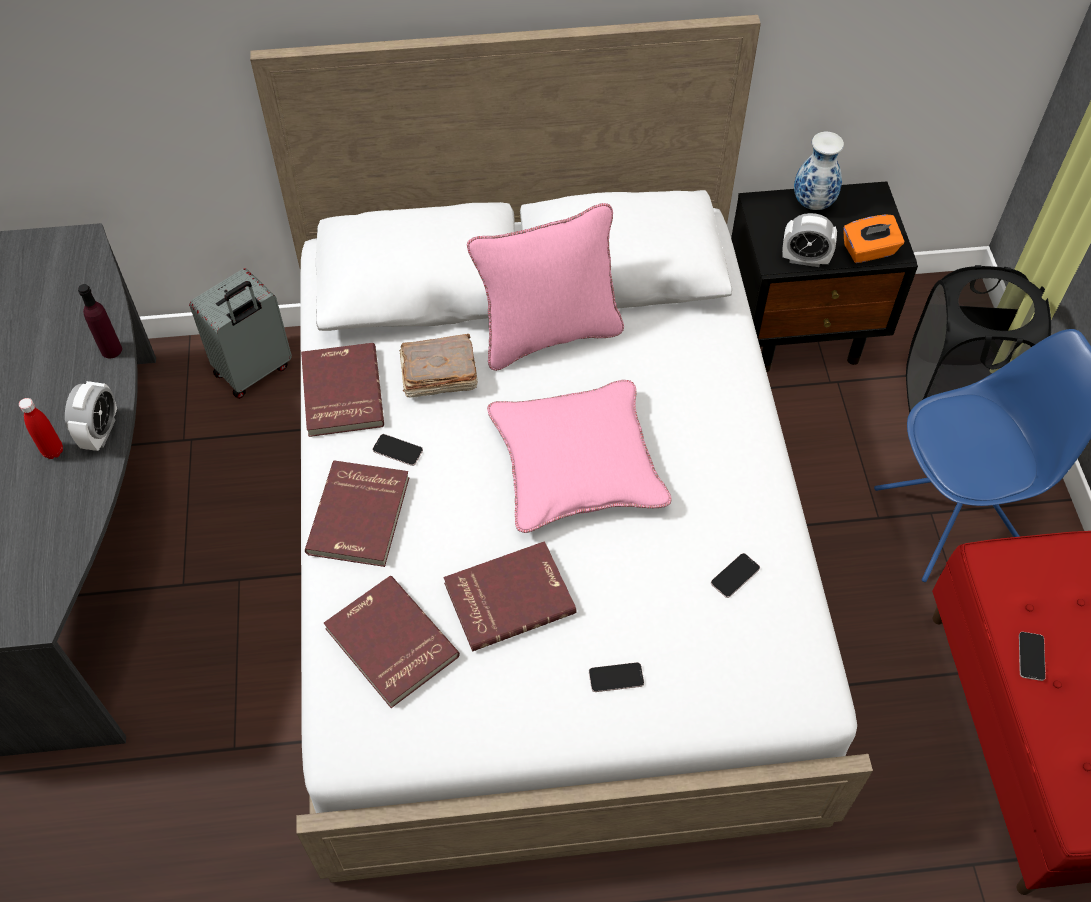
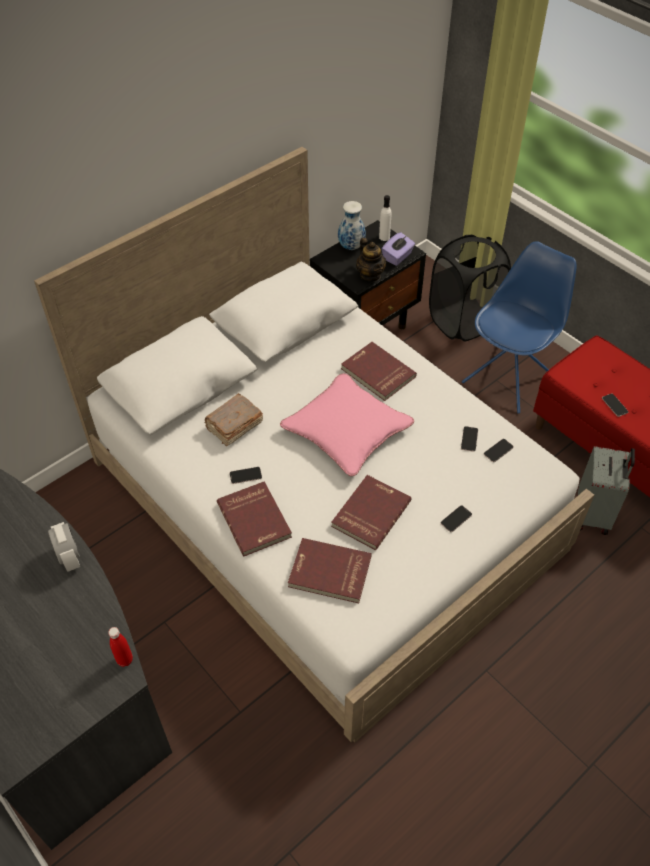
camera: 35 degrees left, 5 degrees down
red bottle [19,398,63,459] -> red bottle moved to [108,627,133,667]
purple bottle [78,284,122,358] -> none
grey suitcase [189,268,292,399] -> grey suitcase moved to [578,446,635,535]
red book [301,343,384,437] -> red book moved to [341,342,417,401]
pink pillow [467,203,624,371] -> none
alarm clock [782,213,837,267] -> teapot [356,238,386,282]
orange tissue box [843,215,904,263] -> purple tissue box [382,232,415,266]
none -> white bottle [379,195,392,241]
none -> phone [484,439,514,462]

